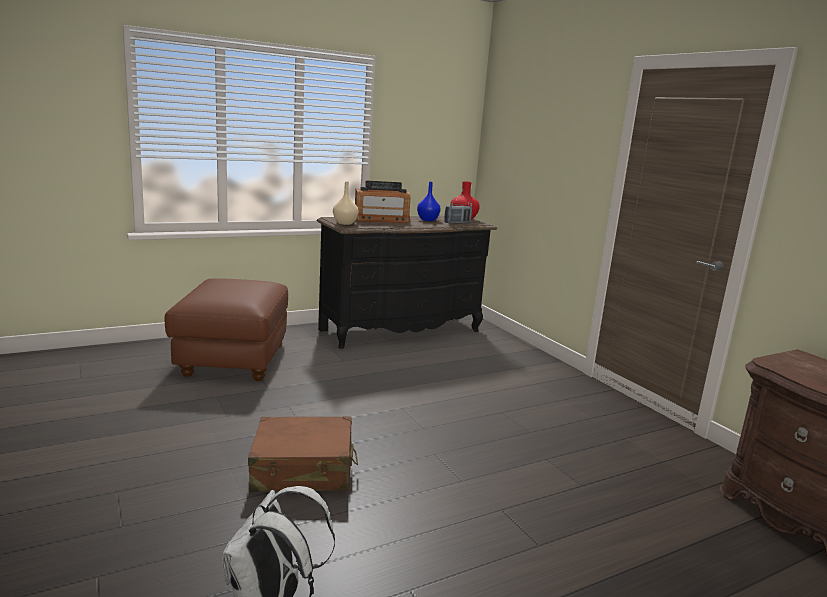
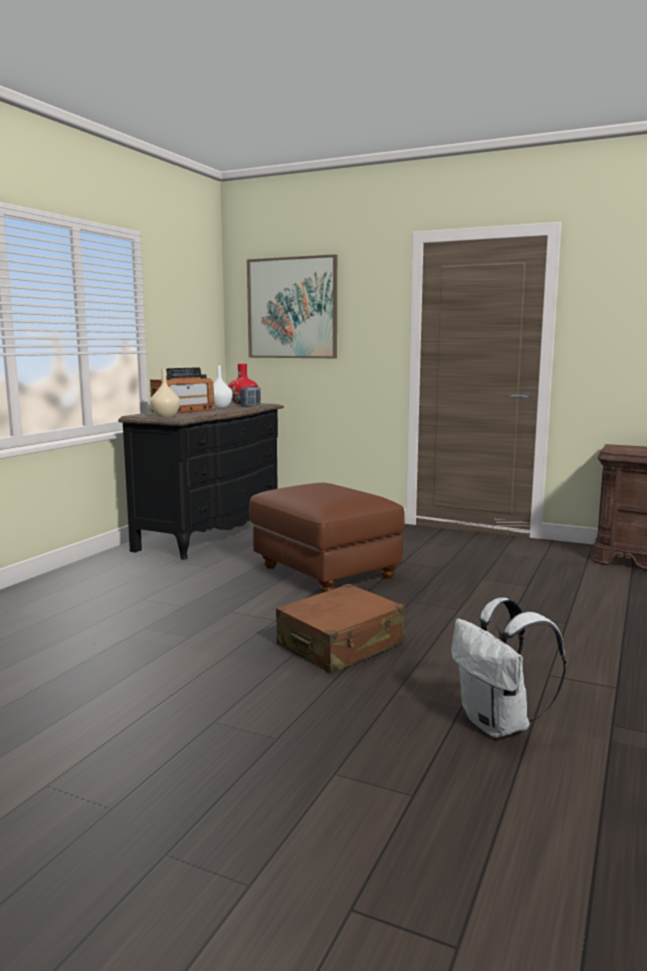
camera: 35 degrees left, 5 degrees down
brown ottoman [164,278,288,381] -> brown ottoman moved to [249,483,405,593]
blue vase [417,182,441,221] -> white vase [213,365,233,408]
none -> picture [247,254,337,358]

